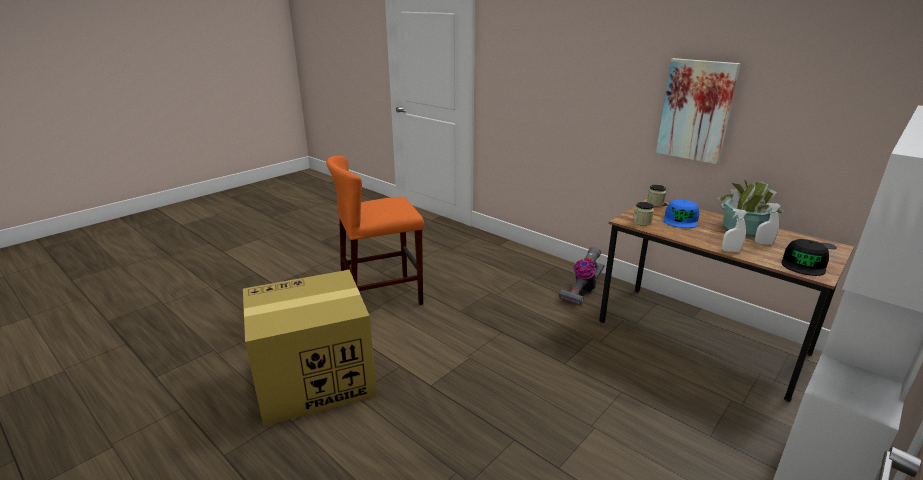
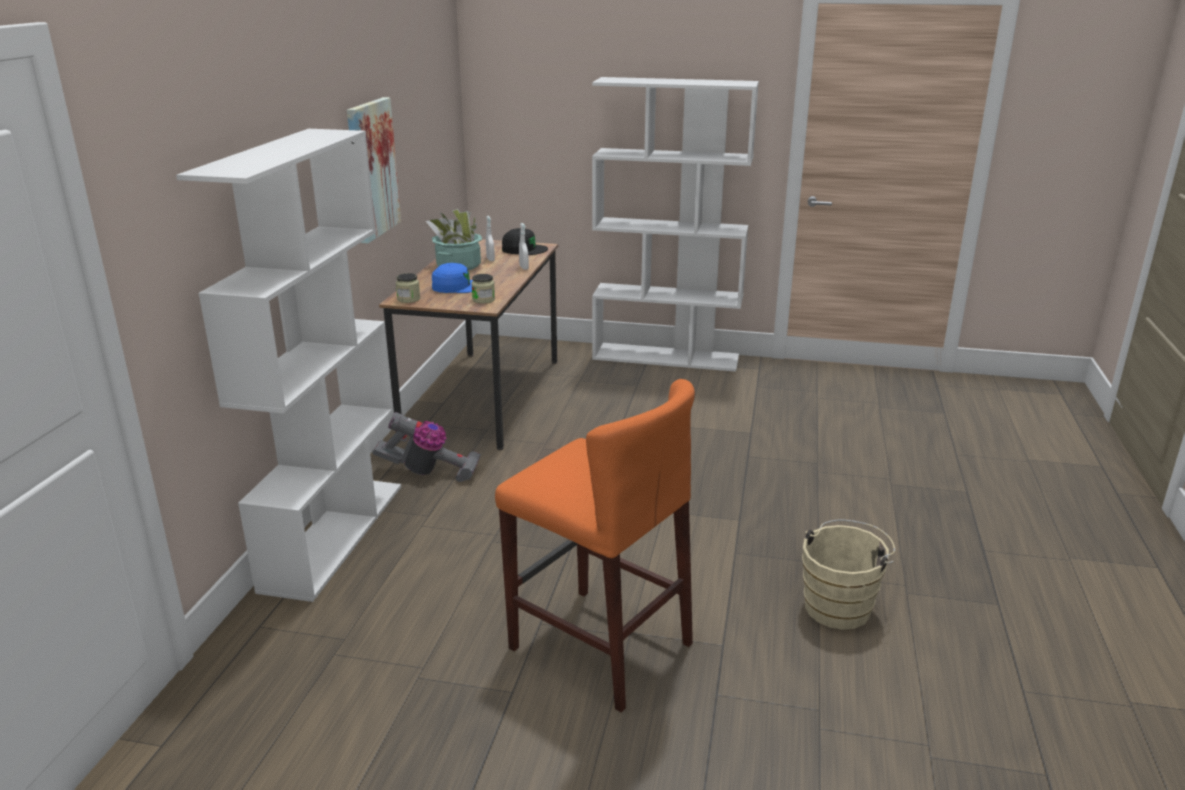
camera: 120 degrees left, 0 degrees up
cardboard box [243,270,377,426] -> beige bucket [802,519,895,630]
none -> white bookcase [176,129,401,602]

